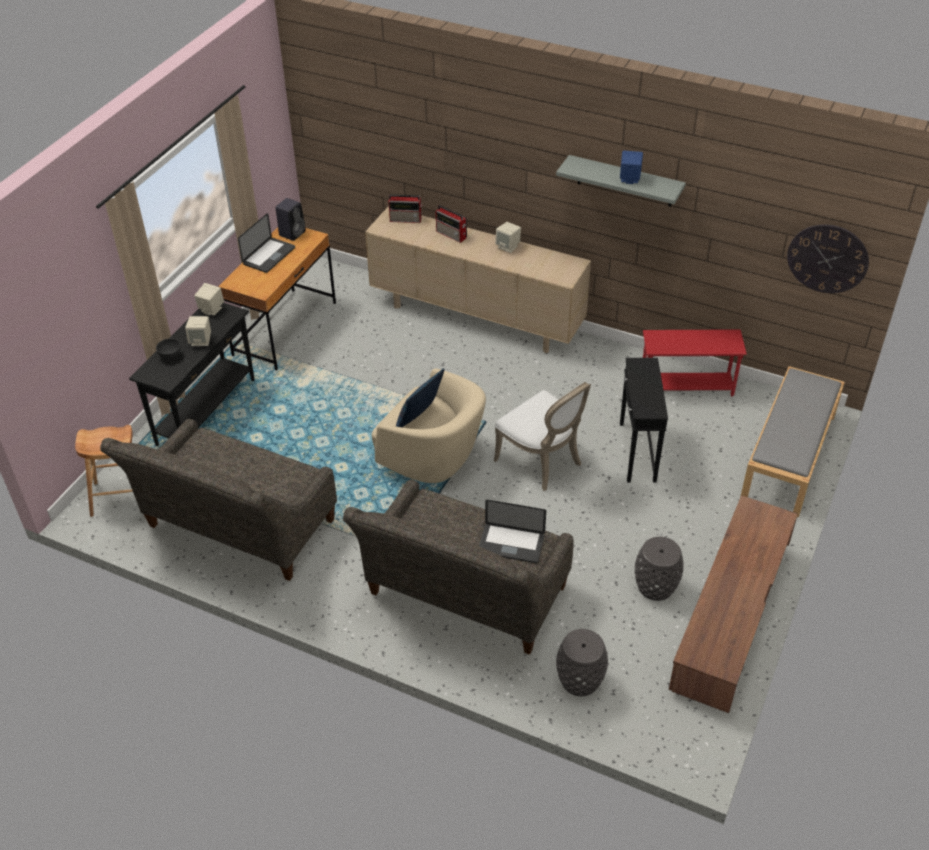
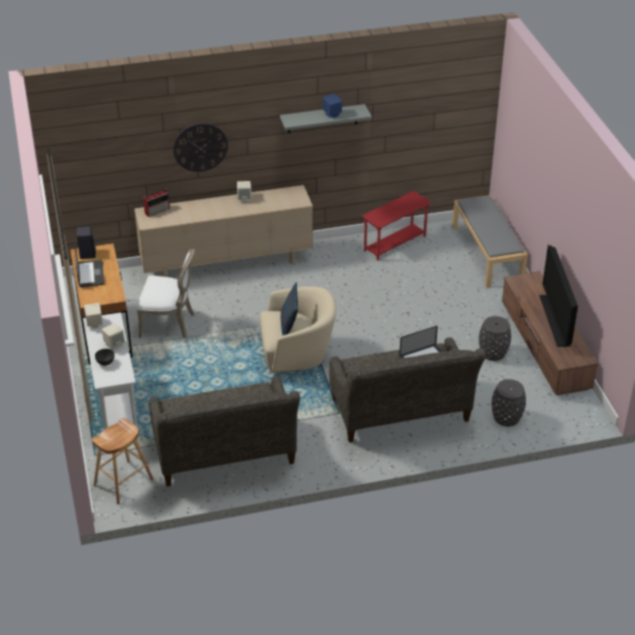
camera: 40 degrees left, 5 degrees down
black console table [129,303,255,446] -> white console table [83,312,137,430]
radio [436,205,467,243] -> none
white chair [494,382,591,491] -> white chair moved to [137,249,195,338]
black side table [620,358,668,483] -> none
wall clock [787,224,869,293] -> wall clock moved to [173,123,228,172]
none -> television [540,245,578,347]

